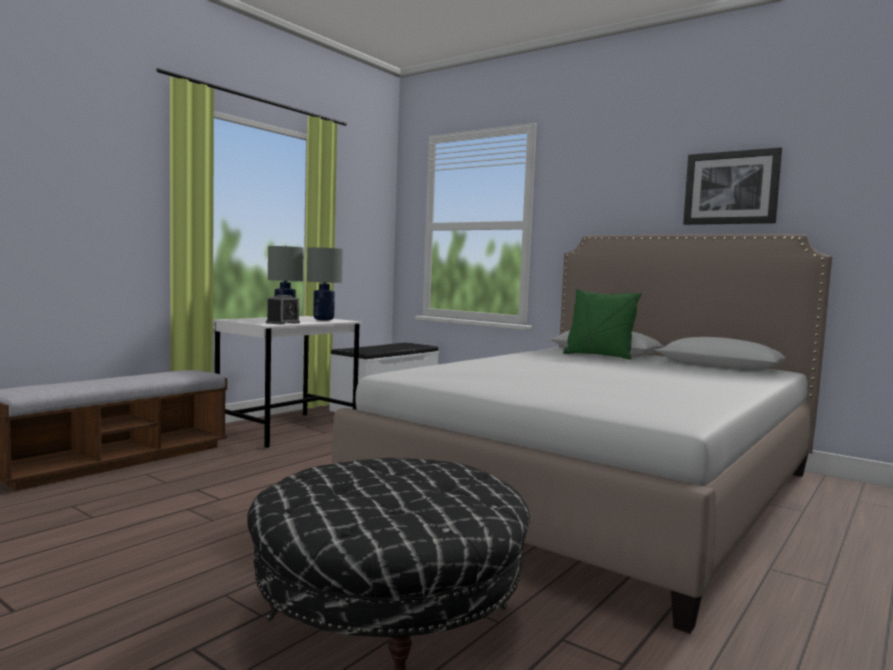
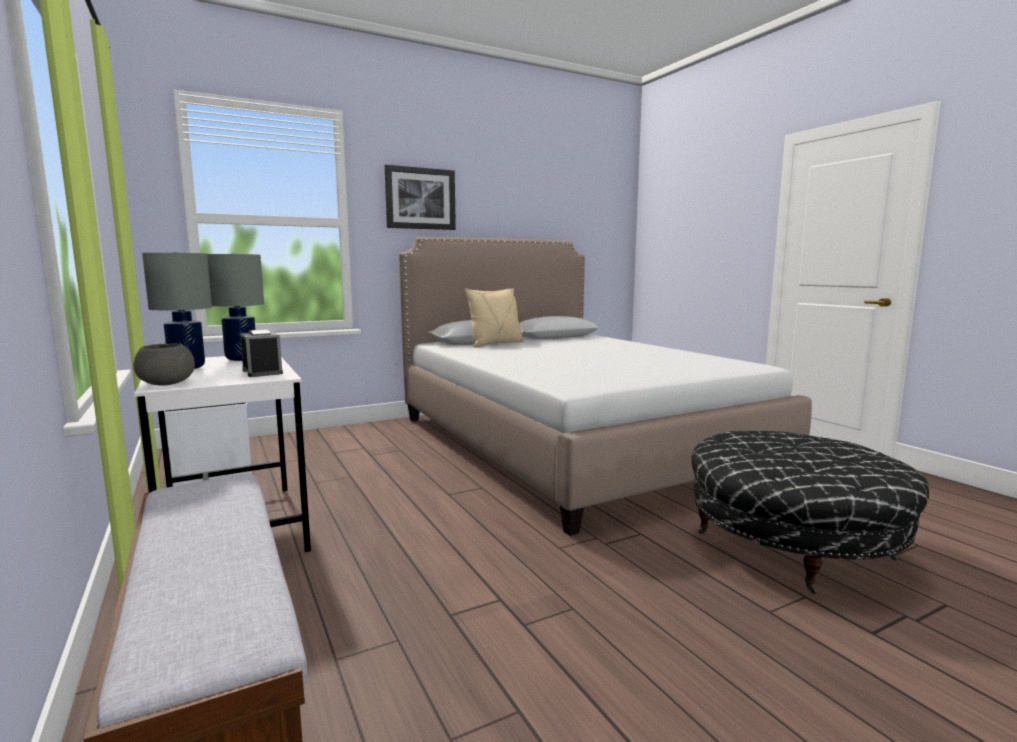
camera: 65 degrees left, 5 degrees up
green pillow [563,289,642,359] -> beige pillow [465,288,524,348]
picture [683,147,782,225] -> picture moved to [385,165,456,230]
none -> grey bowl [133,343,195,386]

